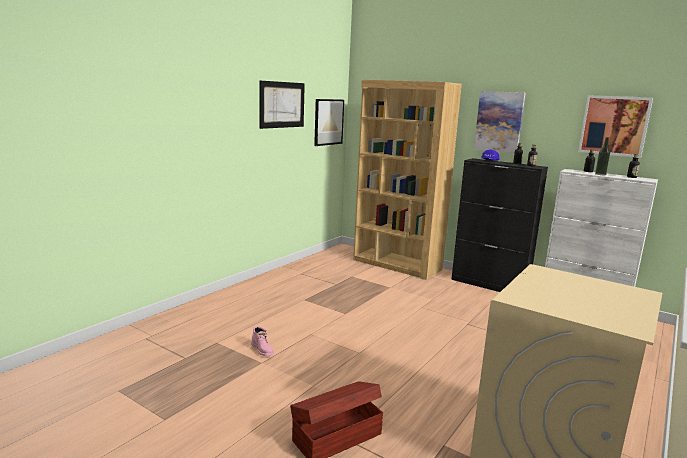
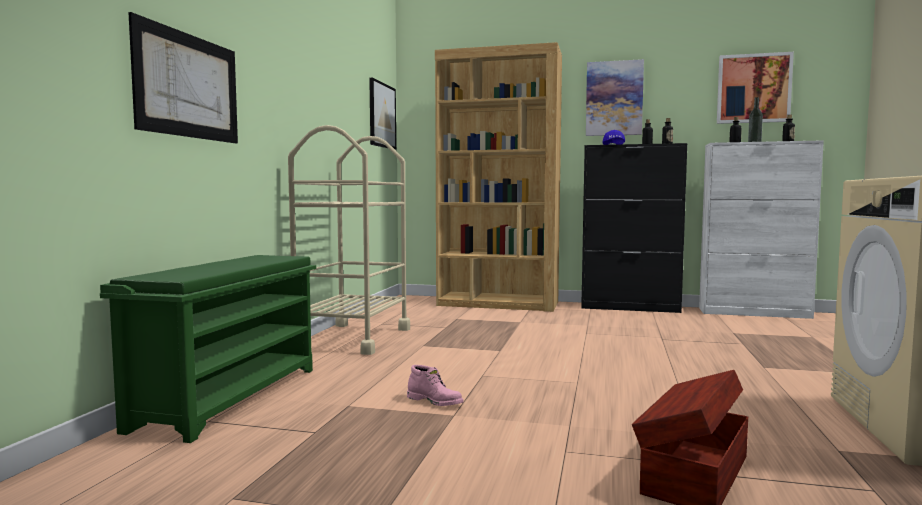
camera: 20 degrees left, 10 degrees down
picture [259,81,305,129] -> picture moved to [128,12,238,143]
none -> green shoe rack [100,255,316,443]
none -> beige cart [288,125,410,355]

